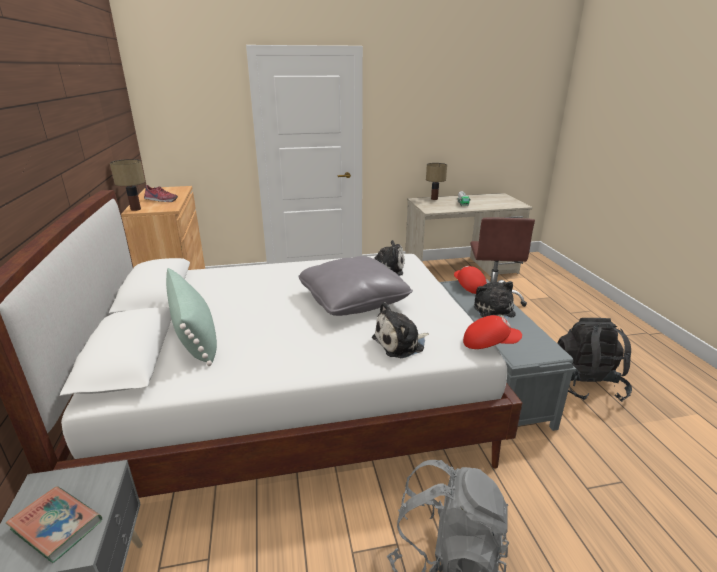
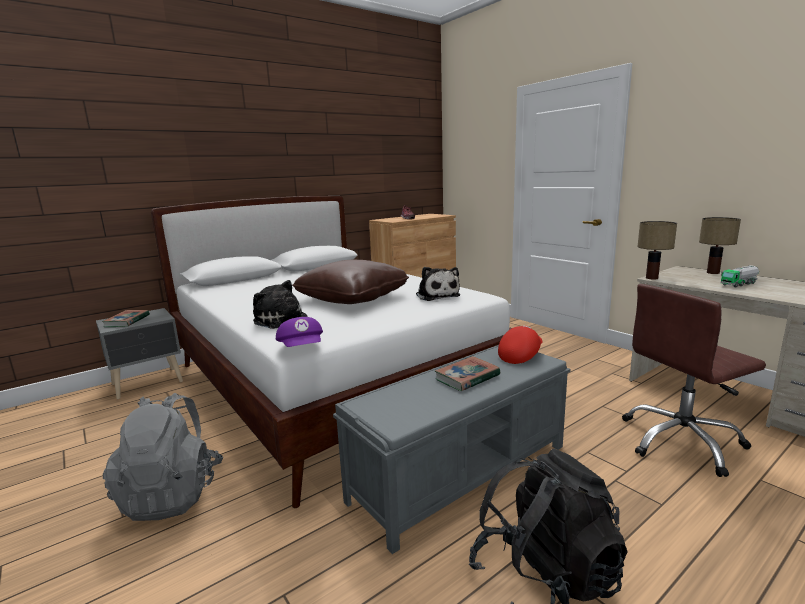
camera: 65 degrees right, 10 degrees down
table lamp [110,159,145,211] -> table lamp moved to [637,221,677,279]
green pillow [166,268,217,366] -> none
grey pillow [299,256,413,316] -> brown pillow [292,260,409,304]
red cap [463,315,522,349] -> purple cap [276,317,323,347]
plush toy [474,281,516,321] -> book [435,356,500,391]

